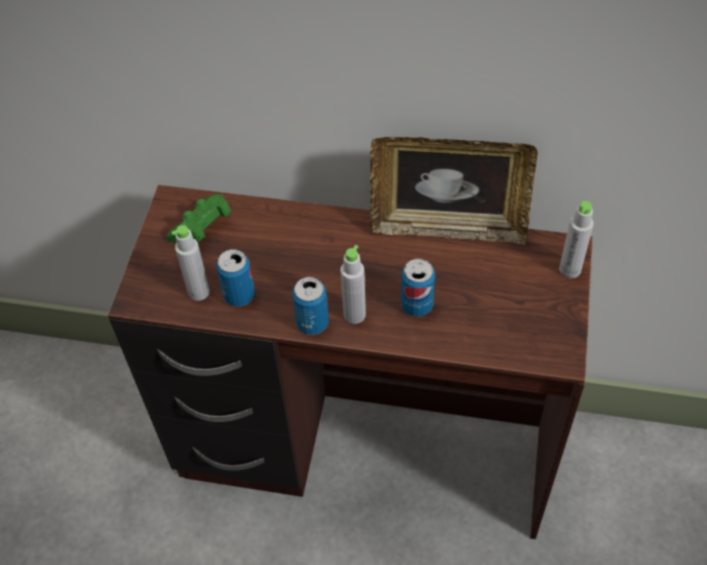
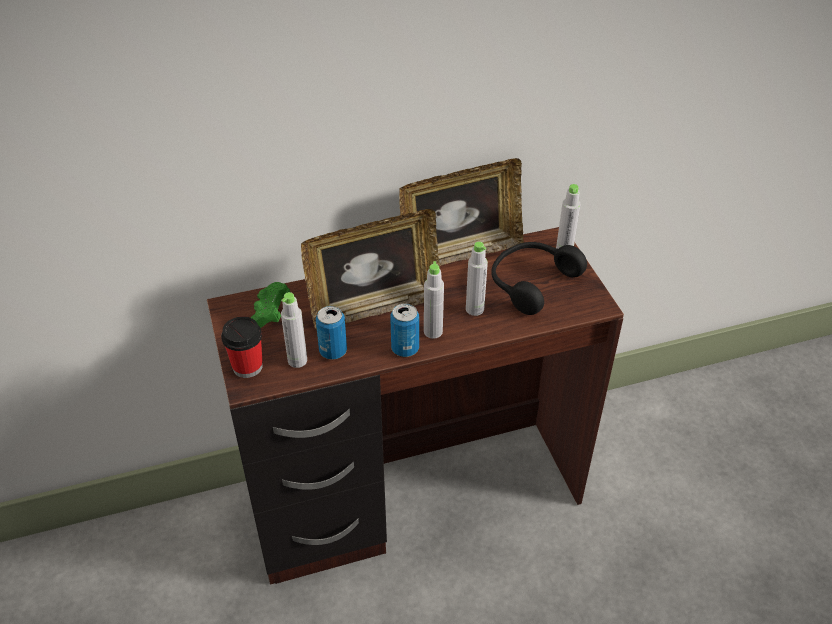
camera: 30 degrees left, 10 degrees down
can [401,259,435,317] -> grey bottle [466,242,488,316]
none -> cup [221,316,263,378]
none -> picture frame [301,209,440,330]
none -> black headphones [491,242,587,315]

